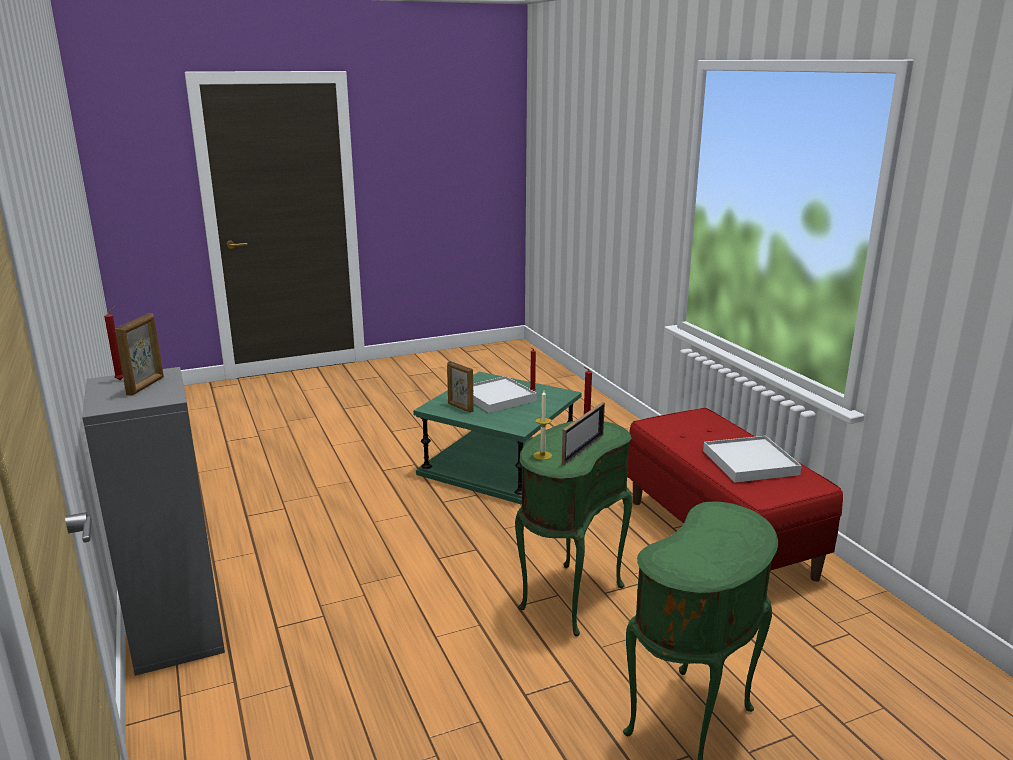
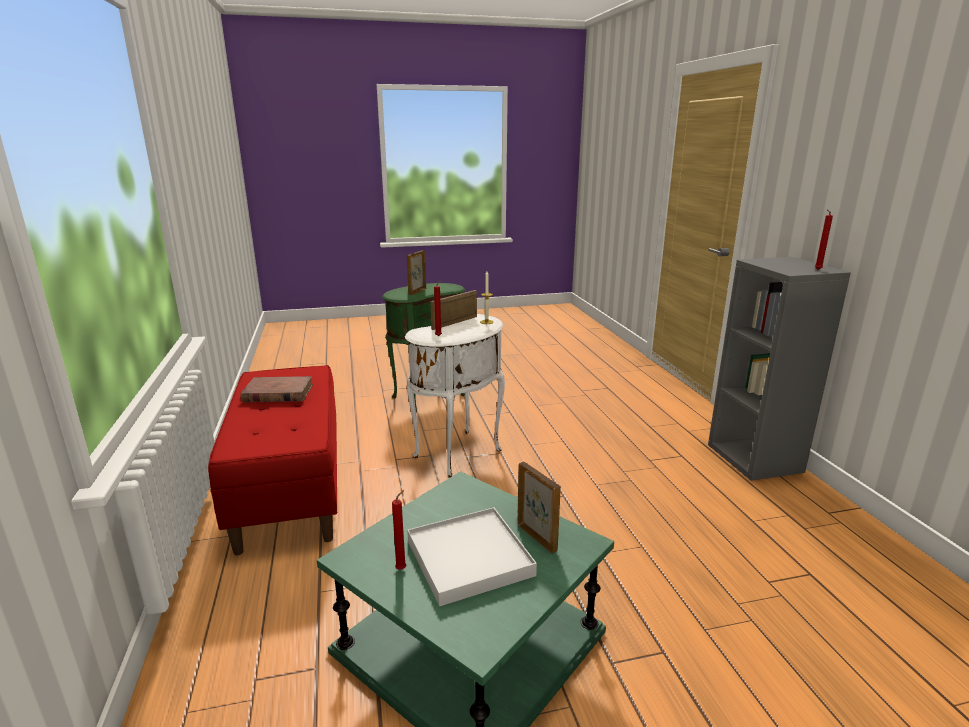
camera: 170 degrees left, 0 degrees up
picture frame [115,314,164,396] -> picture frame moved to [407,250,426,295]
green side table [515,421,632,637] -> white side table [405,314,505,477]
white tray [703,436,802,483] -> brown book [240,376,313,402]

